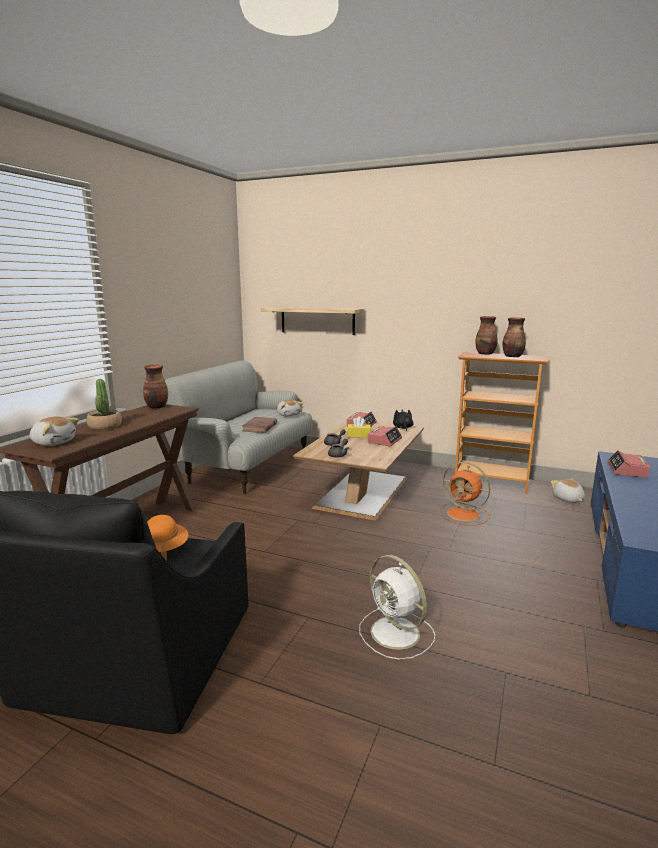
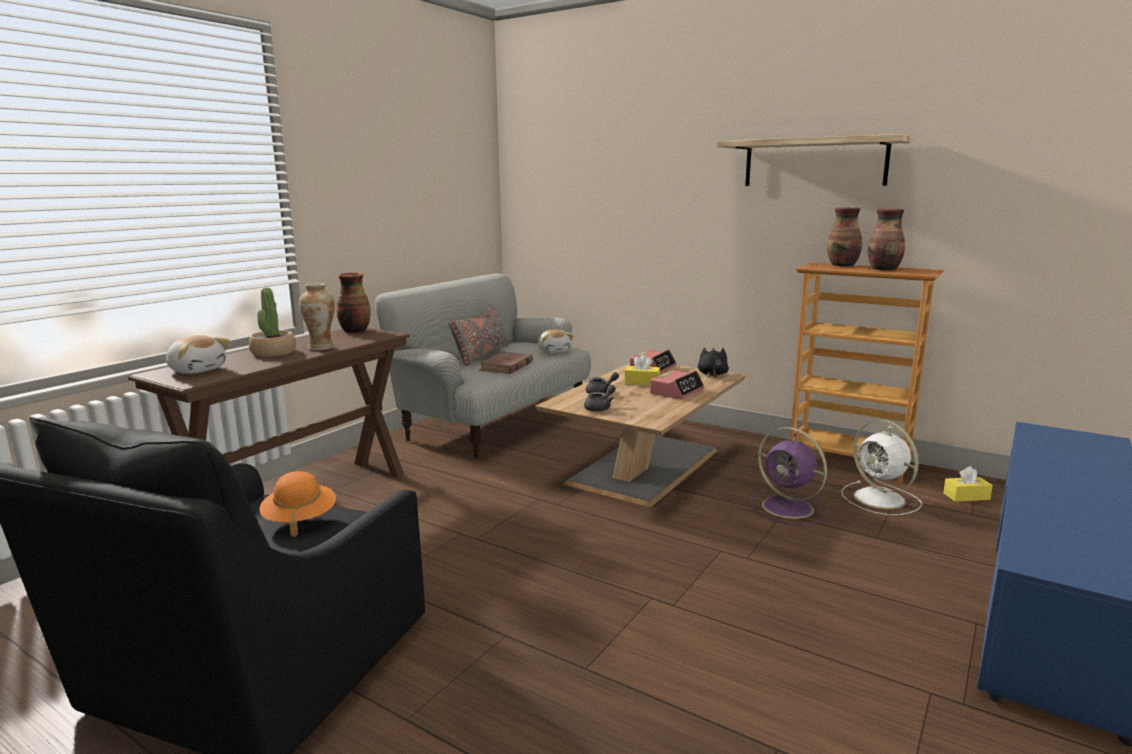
camera: 10 degrees right, 0 degrees up
shelf [261,307,364,335] -> shelf moved to [717,134,911,186]
white fan [360,555,435,660] -> white fan moved to [841,420,922,515]
orange fan [439,462,490,526] -> purple fan [750,427,829,525]
plush toy [551,478,585,503] -> yellow tissue box [943,466,993,502]
alarm clock [608,450,650,478] -> none
none -> vase [299,283,335,350]
none -> grey pillow [449,306,508,366]

